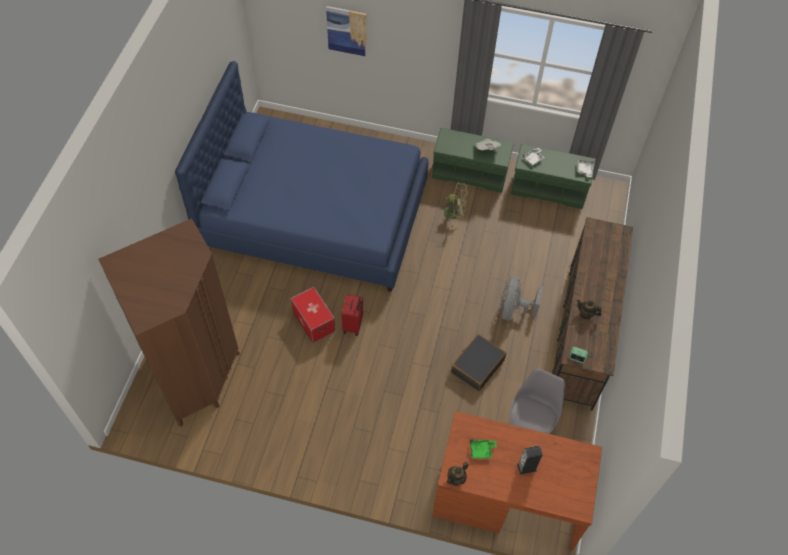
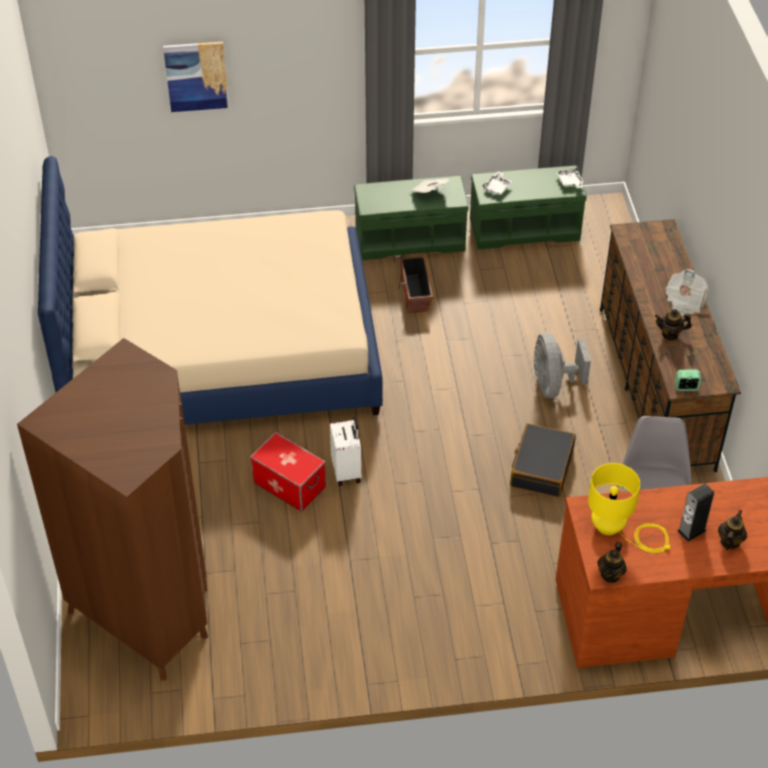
camera: 20 degrees left, 10 degrees down
blue bed [175,61,428,292] -> beige bed [38,156,383,425]
red suitcase [341,294,363,336] -> white suitcase [330,417,361,486]
green fan [441,182,468,225] -> planter [394,255,433,313]
green tray [470,439,497,459] -> yellow table lamp [588,463,670,553]
none -> newspaper [665,269,708,316]
none -> teapot [718,510,747,550]

